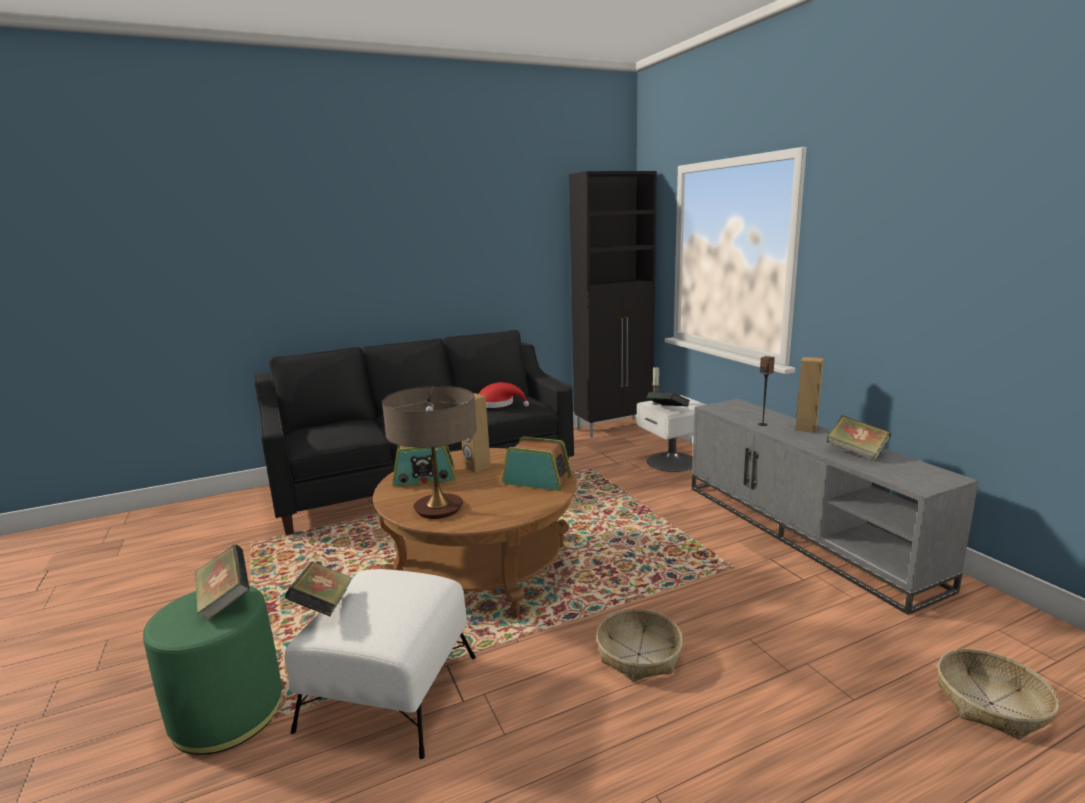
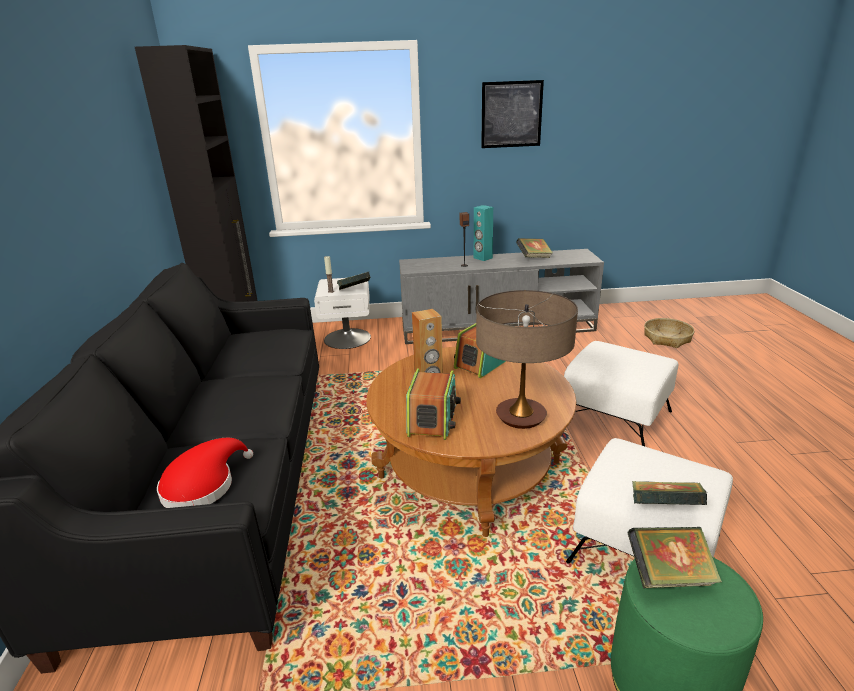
camera: 70 degrees left, 10 degrees up
red hat [479,382,529,408] -> red hat moved to [157,438,253,508]
basket [596,609,683,682] -> white ottoman [564,341,678,446]
brown speaker [795,357,823,433] -> turquoise speaker [474,205,493,261]
none -> picture [481,80,544,148]

